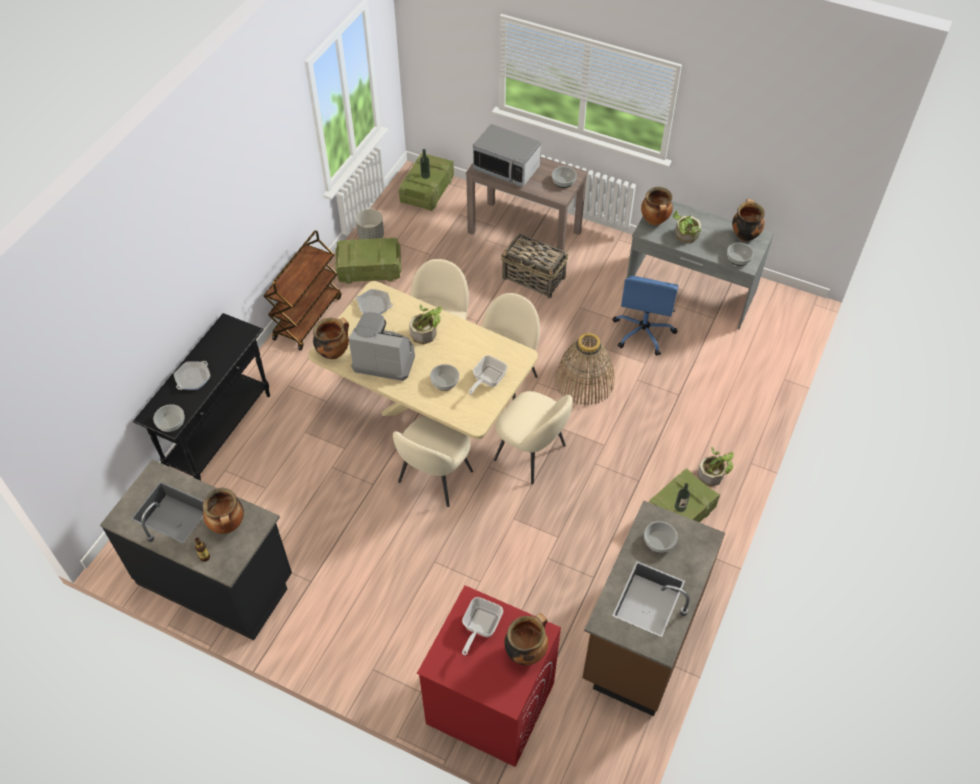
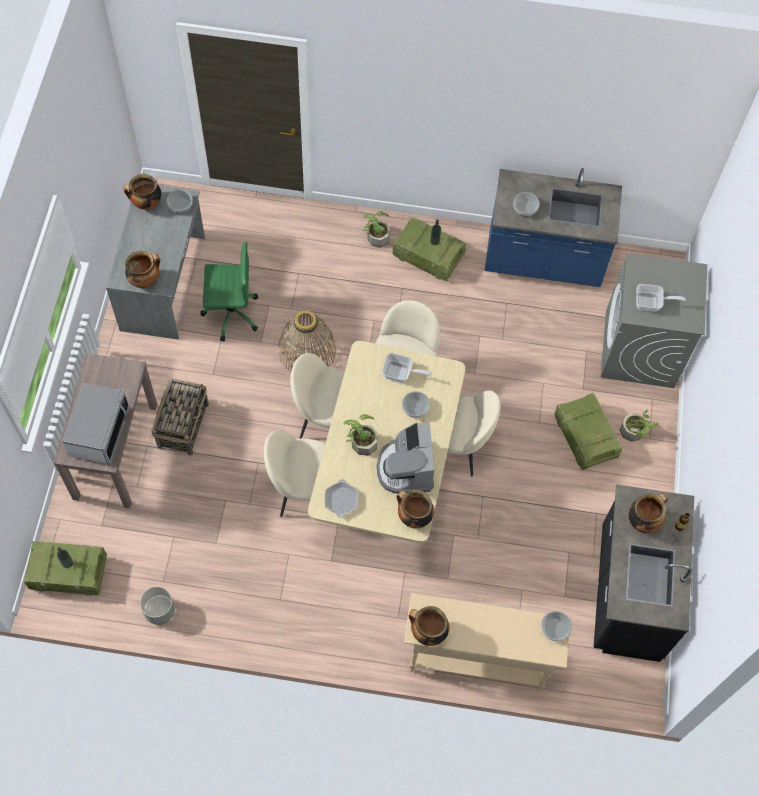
camera: 110 degrees left, 10 degrees up
black console table [133,313,270,481] -> beige console table [404,593,571,692]
frying pan [174,361,211,390] -> none
brown cart [264,230,342,351] -> none
crate [336,238,401,284] -> crate moved to [554,393,622,471]
red washing machine [417,585,561,767] -> grey washing machine [601,253,707,388]
cooking pot [504,613,548,665] -> cooking pot moved to [409,606,449,646]
bowl [552,166,577,188] -> none
brown counter [582,500,725,716] -> blue counter [484,168,622,287]
blue office chair [613,276,678,356] -> green office chair [201,242,258,342]
potted plant [673,211,701,243] -> potted plant moved to [620,409,659,442]

